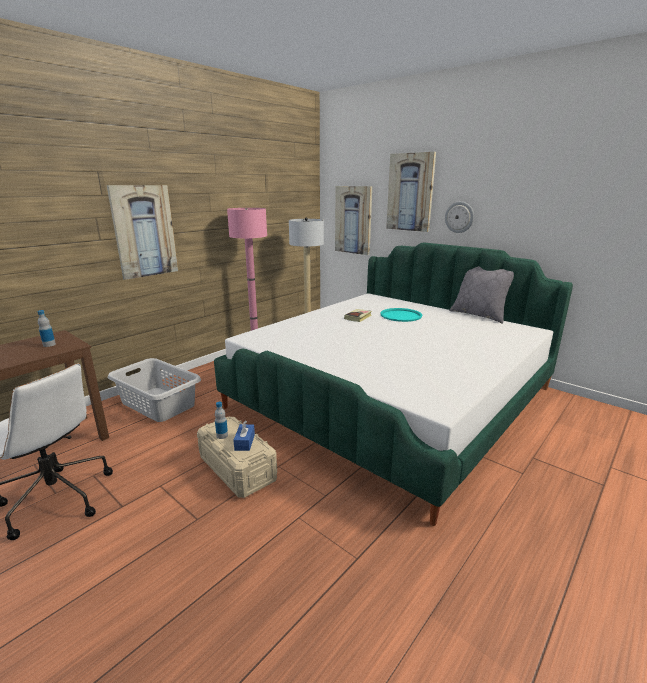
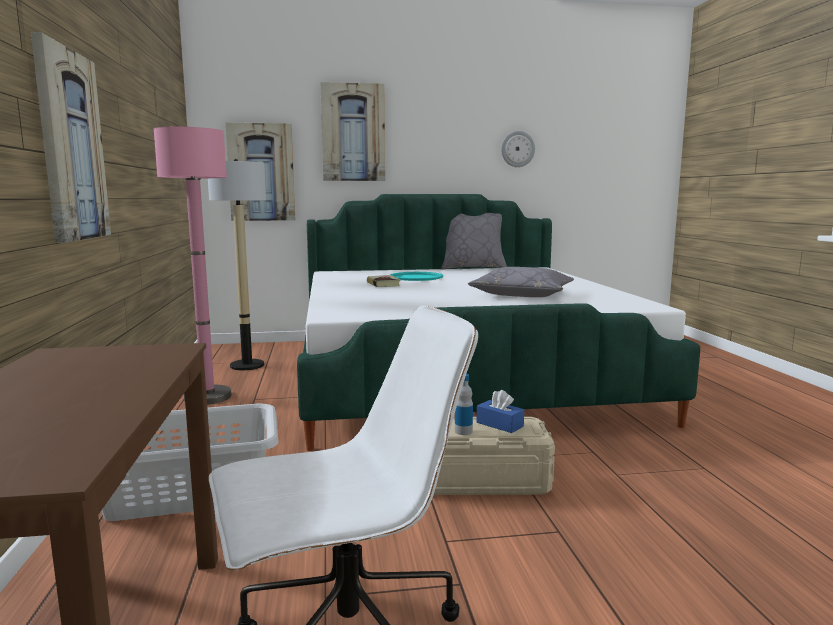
camera: 50 degrees left, 10 degrees down
bottle [38,310,56,347] -> none
wall clock [445,201,474,233] -> wall clock moved to [501,131,535,167]
none -> grey pillow [468,267,574,297]

